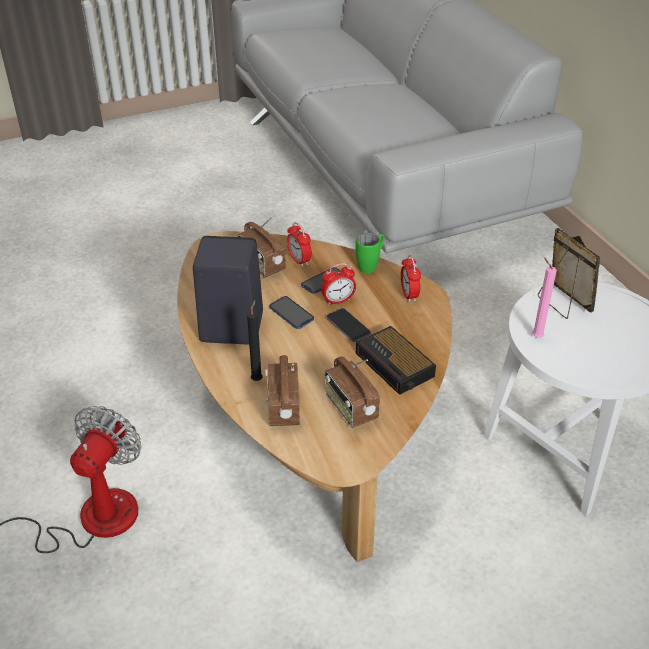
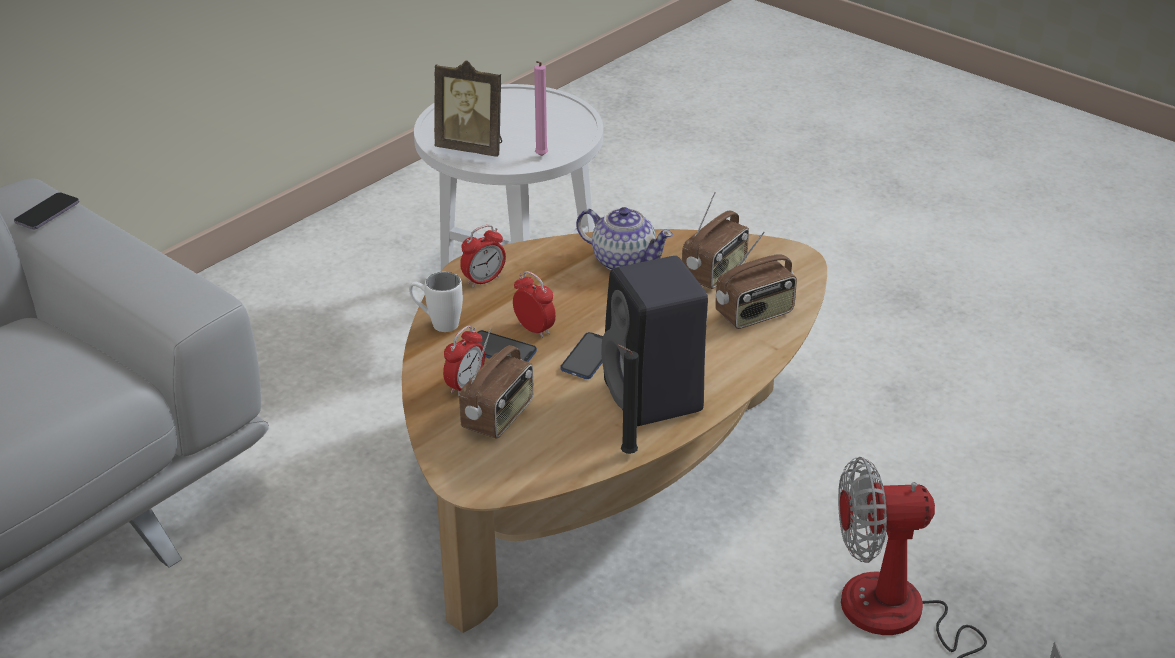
camera: 115 degrees left, 5 degrees down
black candle [247,301,263,381] -> black candle moved to [617,345,639,454]
phone [326,308,371,342] -> phone moved to [14,192,79,230]
green mug [356,233,384,273] -> white mug [409,272,463,332]
alarm clock [356,326,436,395] -> teapot [576,207,673,270]
picture frame [538,228,600,319] -> picture frame turned 105 degrees counterclockwise [434,60,502,157]

